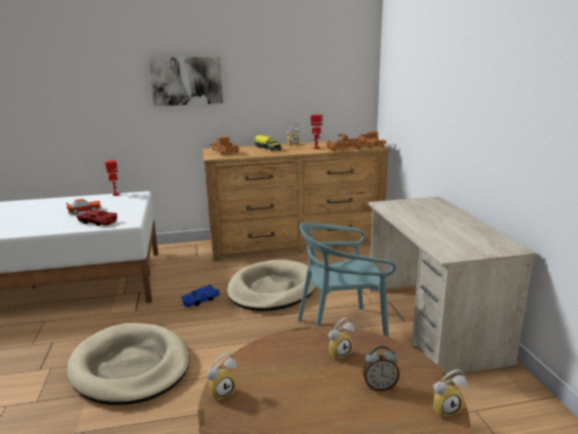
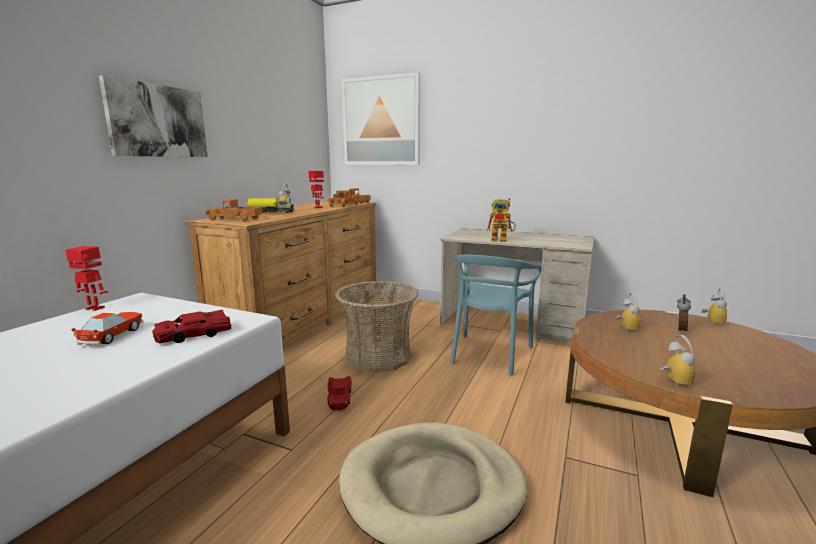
camera: 55 degrees left, 5 degrees down
blue toy car [182,285,220,307] -> red toy car [327,376,352,411]
beige dog bed [227,259,316,311] -> basket [335,281,419,373]
none -> picture [342,72,420,165]
none -> toy robot [486,198,516,242]

